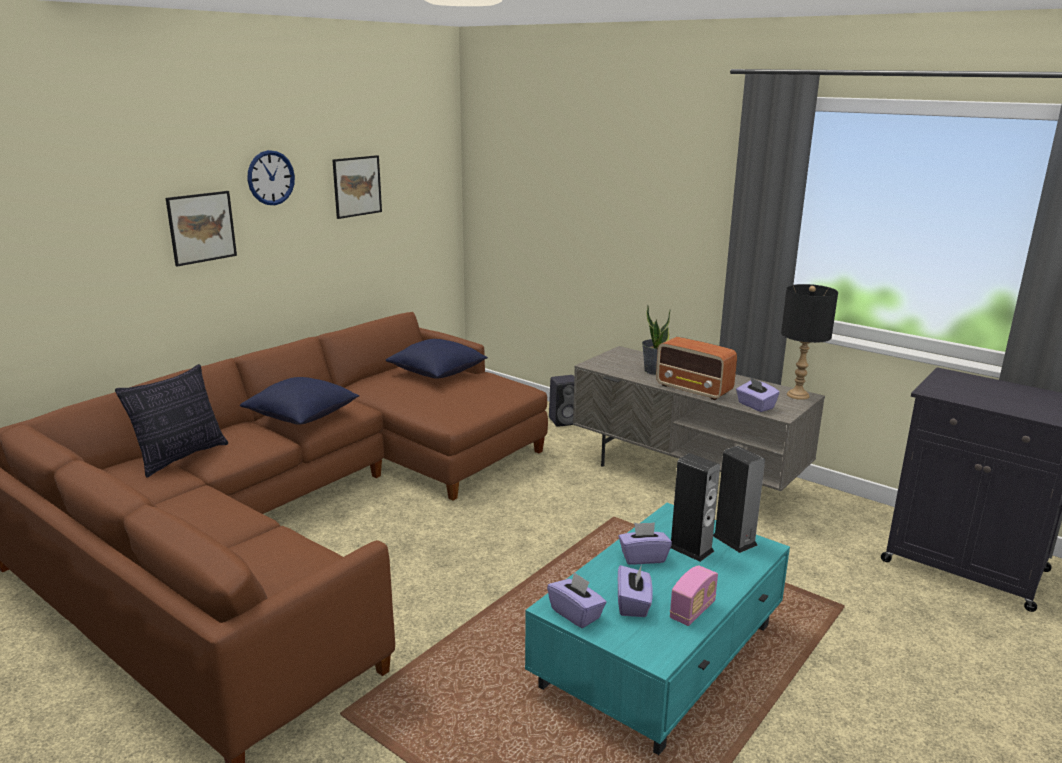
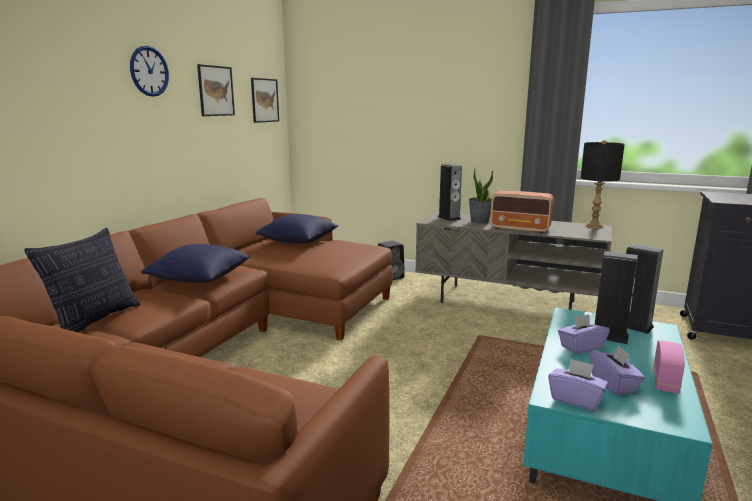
camera: 15 degrees left, 5 degrees down
picture [166,191,237,267] -> picture moved to [251,78,279,123]
purple tissue box [736,377,780,412] -> none
none -> speaker [438,164,462,221]

